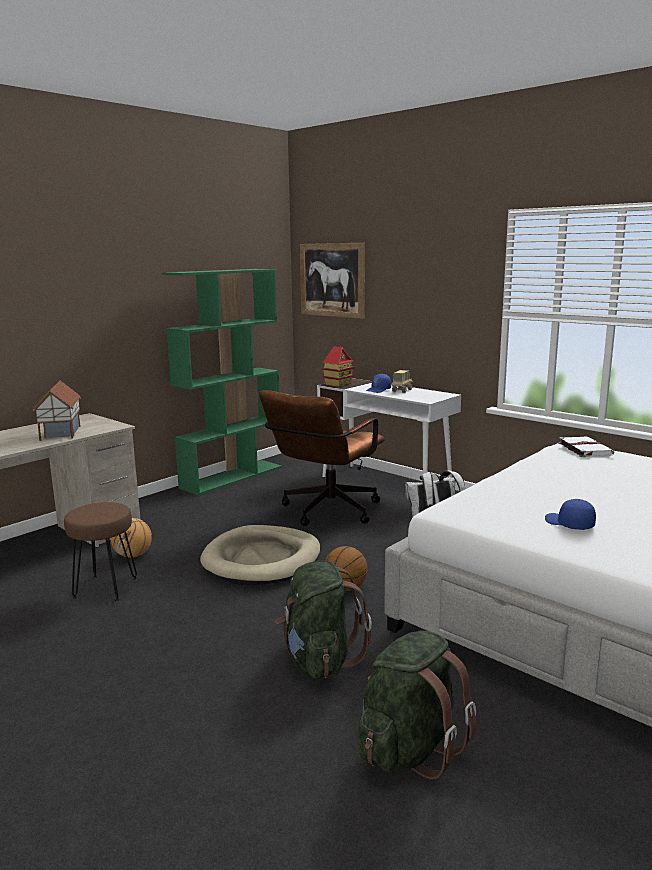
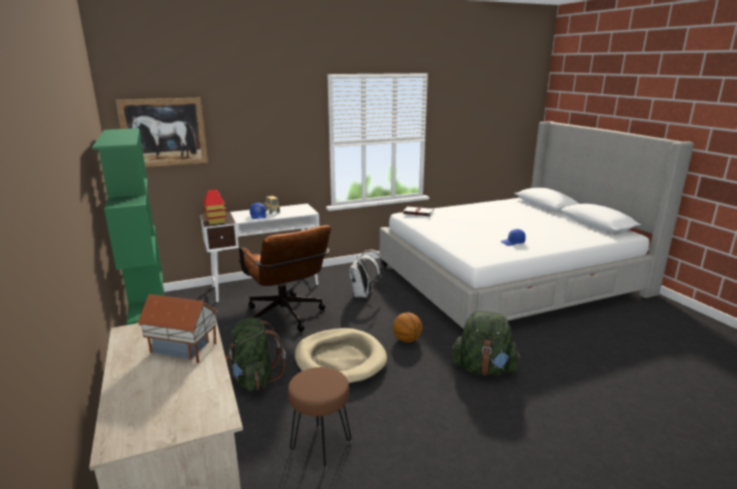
camera: 65 degrees left, 5 degrees up
basketball [111,518,152,558] -> none
green backpack [358,631,477,779] -> green backpack moved to [225,317,286,391]

